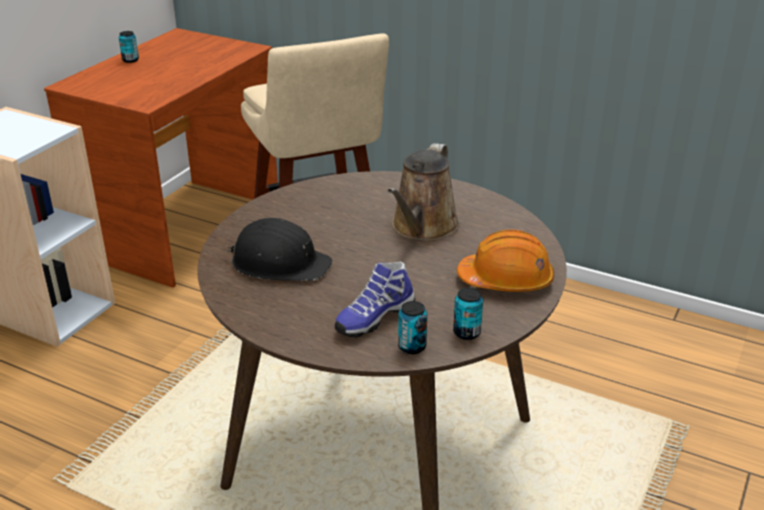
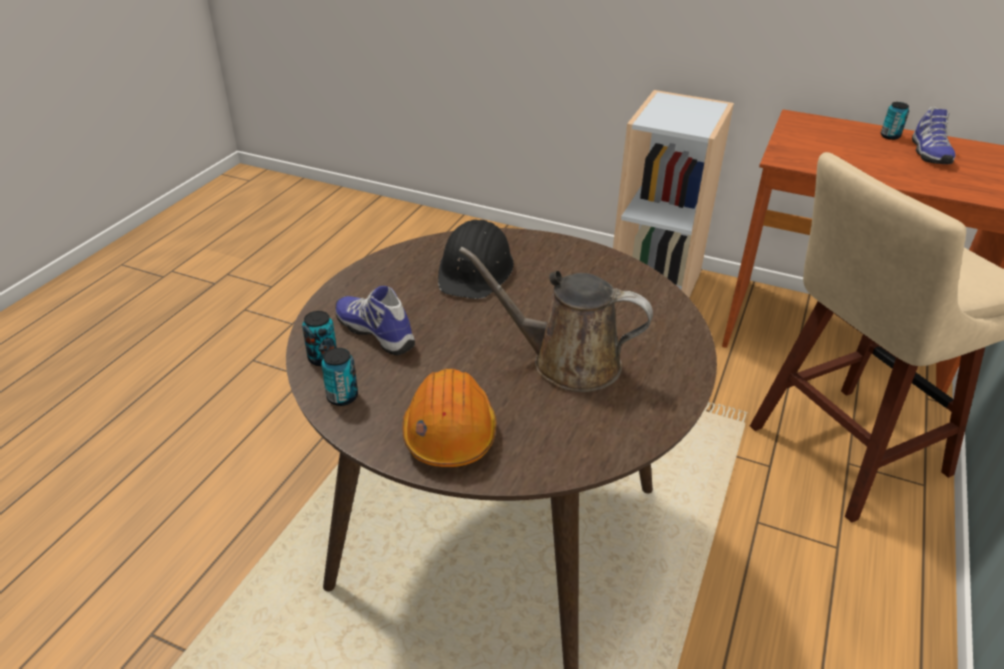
camera: 85 degrees right, 5 degrees up
none -> shoe [912,107,956,164]

